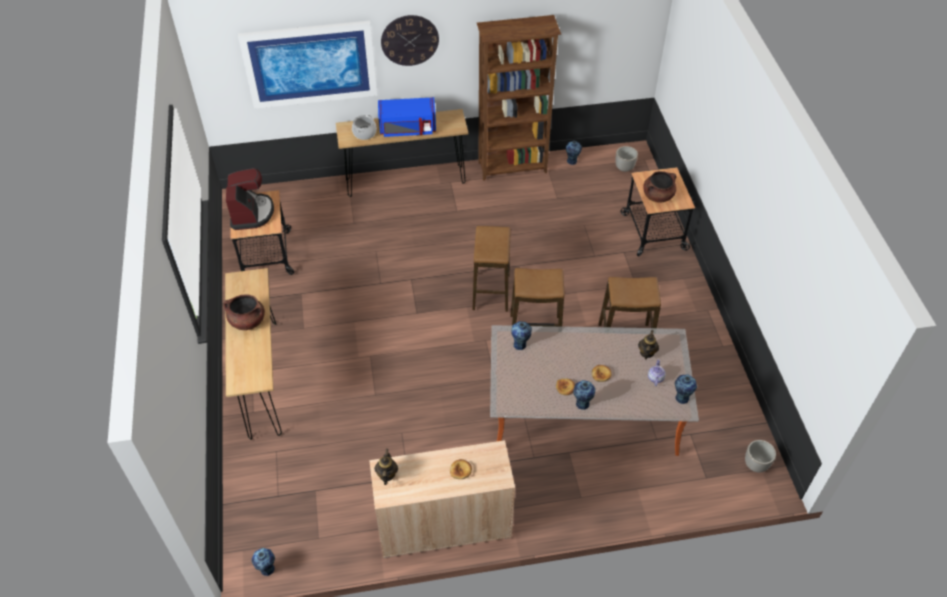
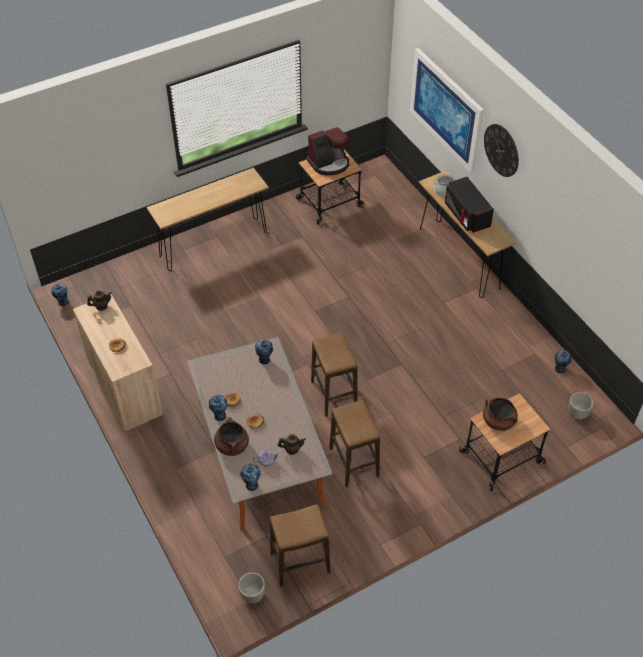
camera: 70 degrees right, 0 degrees up
brown cooking pot [224,294,265,330] -> brown cooking pot moved to [214,417,249,456]
blue microwave [378,97,436,137] -> black microwave [445,177,494,233]
stool [473,226,511,312] -> stool moved to [270,504,330,587]
brown bookcase [477,15,561,181] -> none

